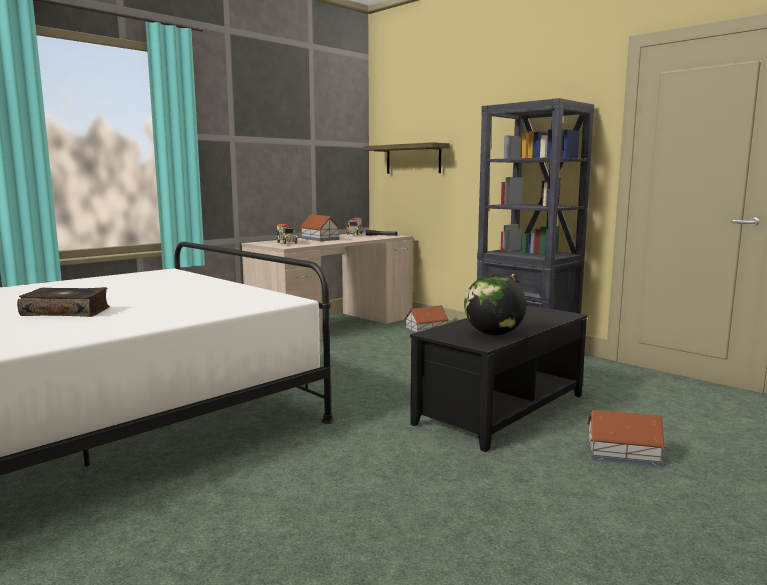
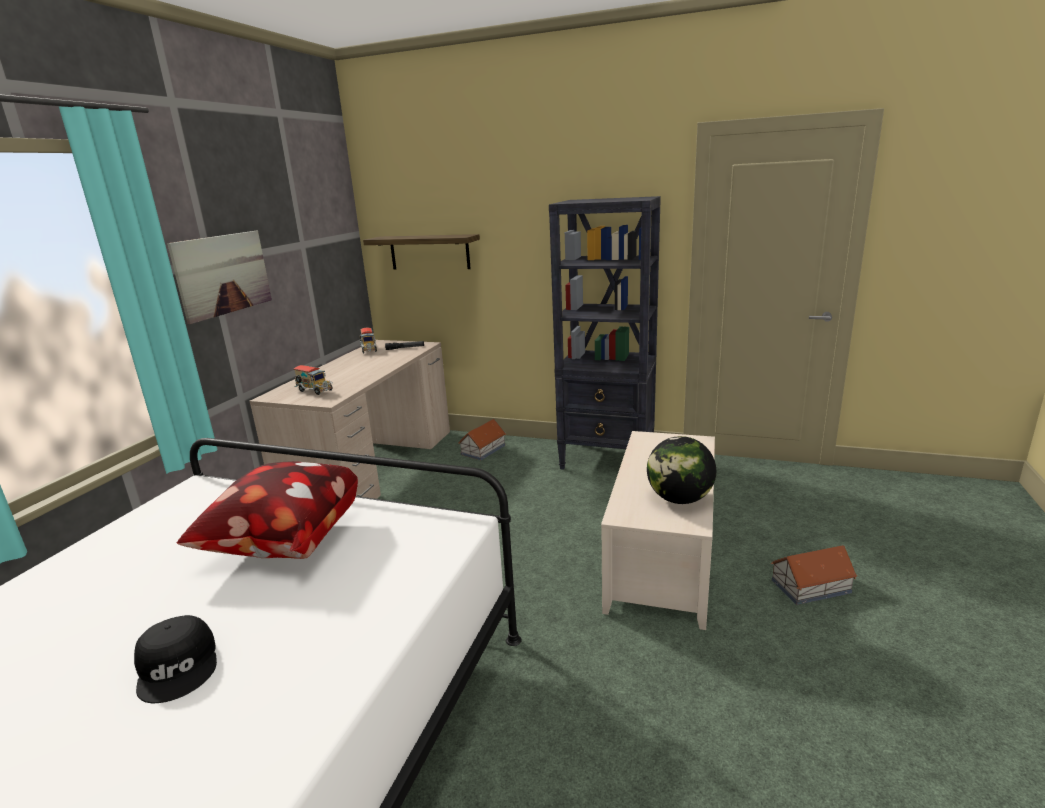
camera: 25 degrees left, 10 degrees up
book [17,287,110,317] -> black cap [134,615,217,703]
toy house [300,214,341,241] -> none
black coffee table [410,305,588,452] -> beige coffee table [601,431,715,630]
none -> picture [167,231,272,324]
none -> pillow [177,461,358,559]

